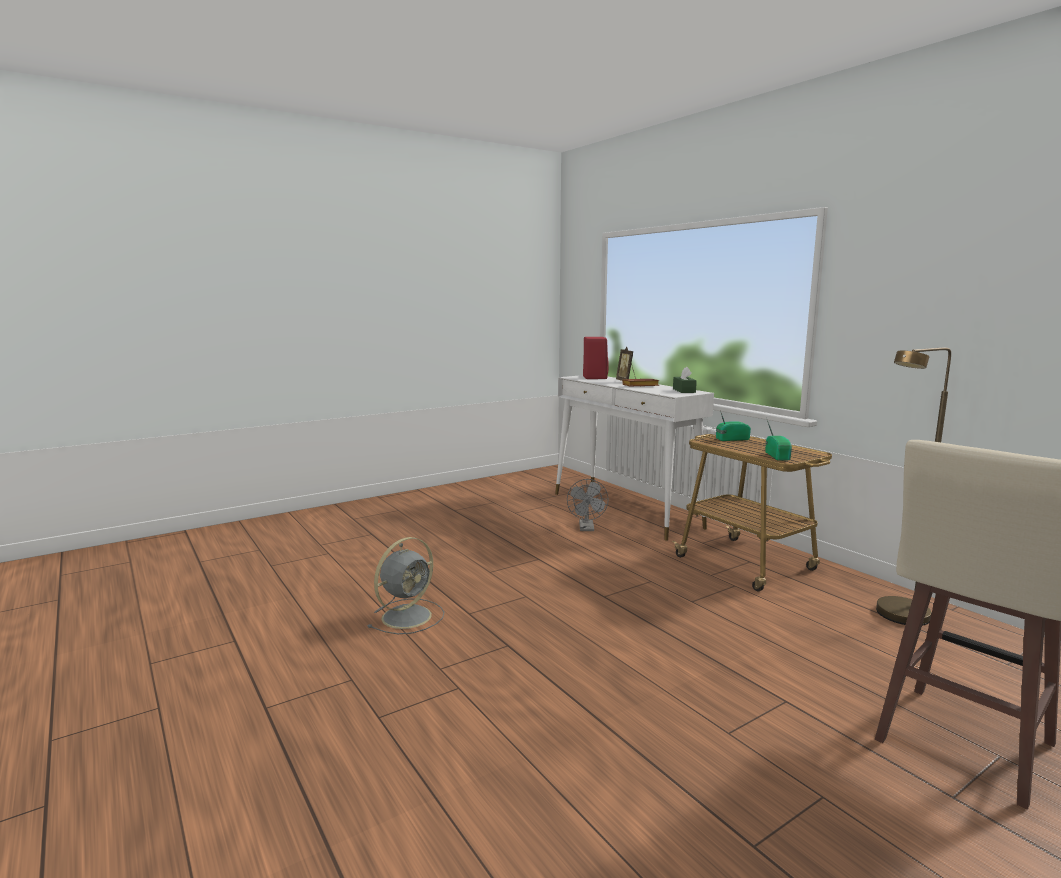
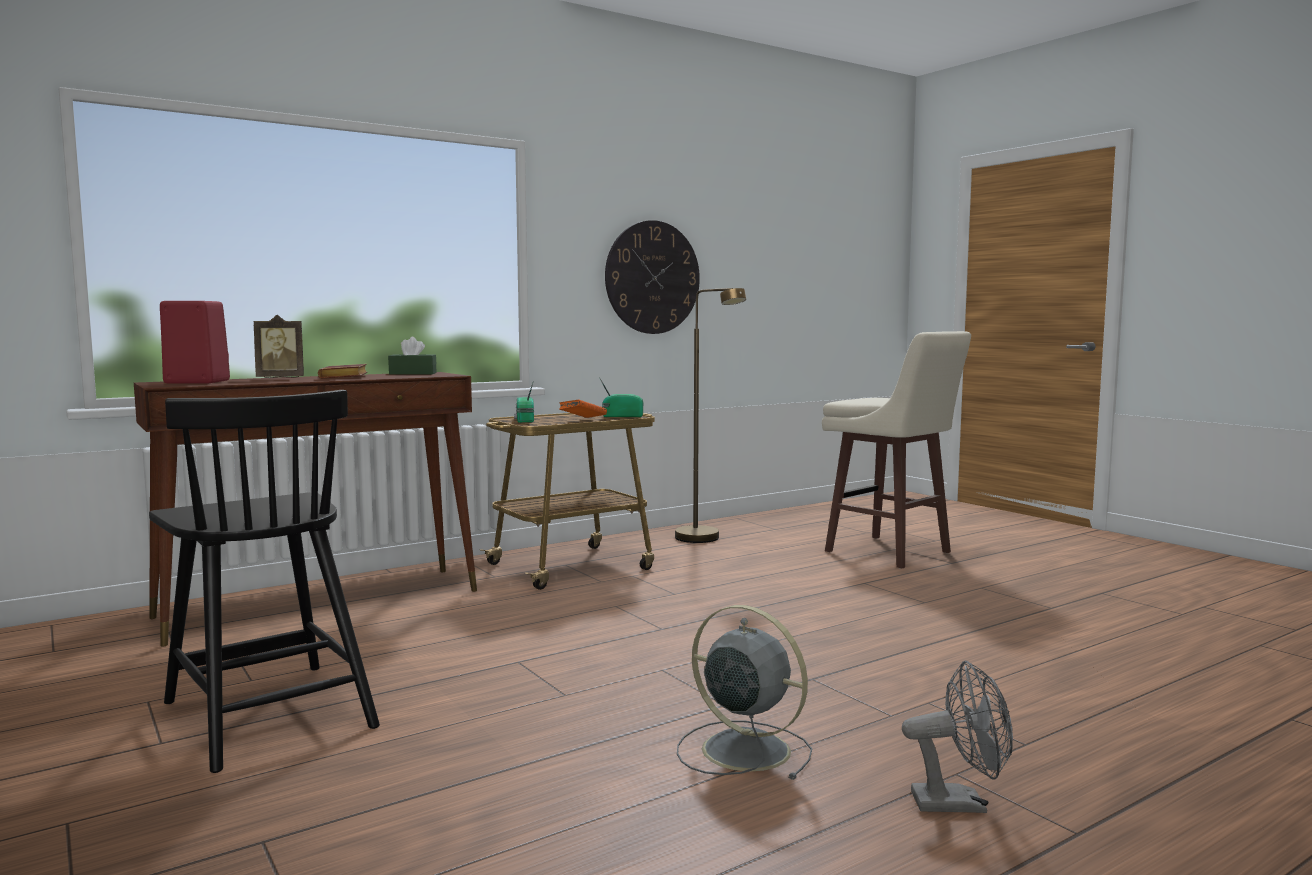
camera: 90 degrees left, 5 degrees down
white console table [555,375,714,541] -> brown console table [134,372,477,647]
grey fan [567,479,609,531] -> grey fan moved to [902,660,1013,813]
none -> black chair [149,390,380,773]
none -> orange book [559,400,607,418]
none -> wall clock [605,220,700,334]

